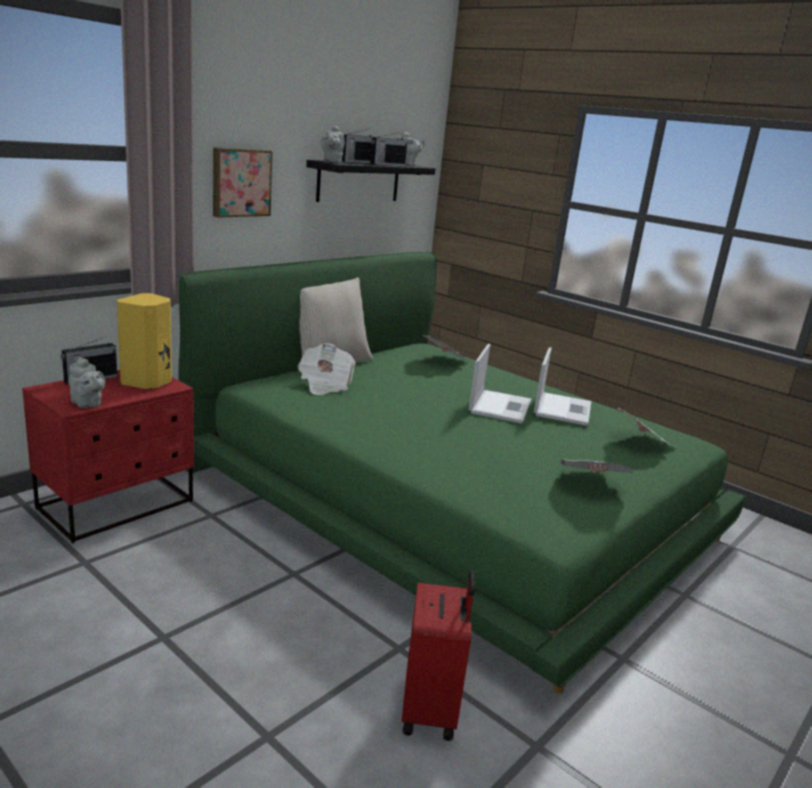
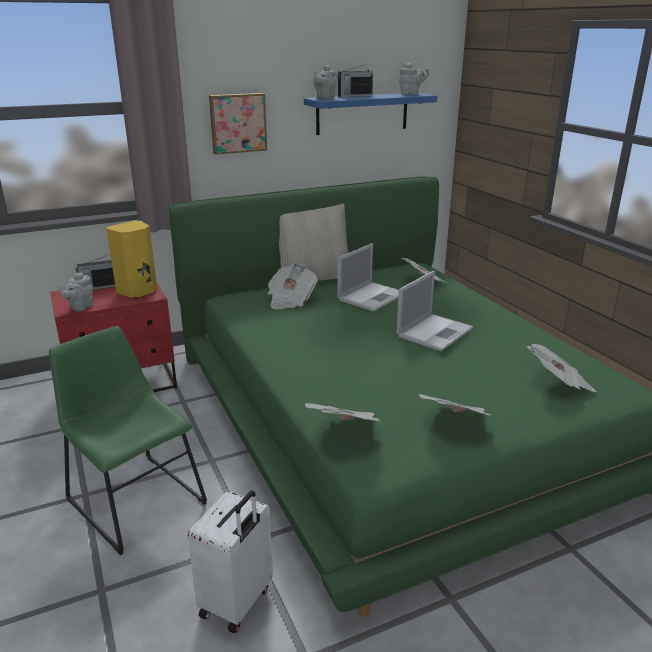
camera: 25 degrees right, 5 degrees up
grey teapot [69,357,105,408] -> grey teapot turned 45 degrees clockwise [59,271,93,312]
black shelf [306,160,435,202] -> blue shelf [304,93,438,135]
radio [370,132,408,166] -> none
red suitcase [402,571,475,741] -> white suitcase [188,490,273,633]
laptop [534,347,591,426] -> laptop moved to [337,243,399,311]
none -> green chair [49,326,207,555]
none -> newspaper [305,403,380,422]

